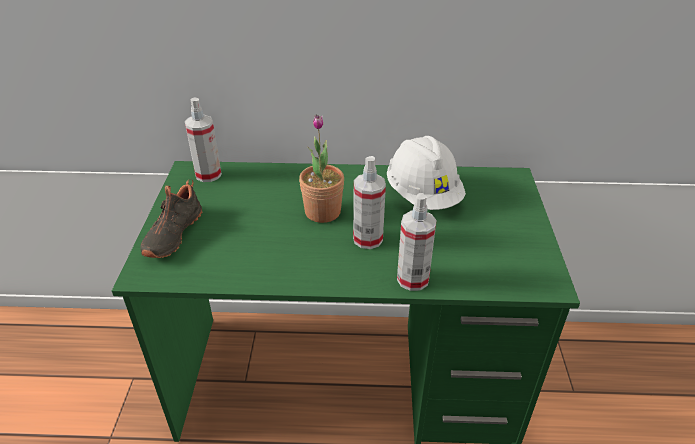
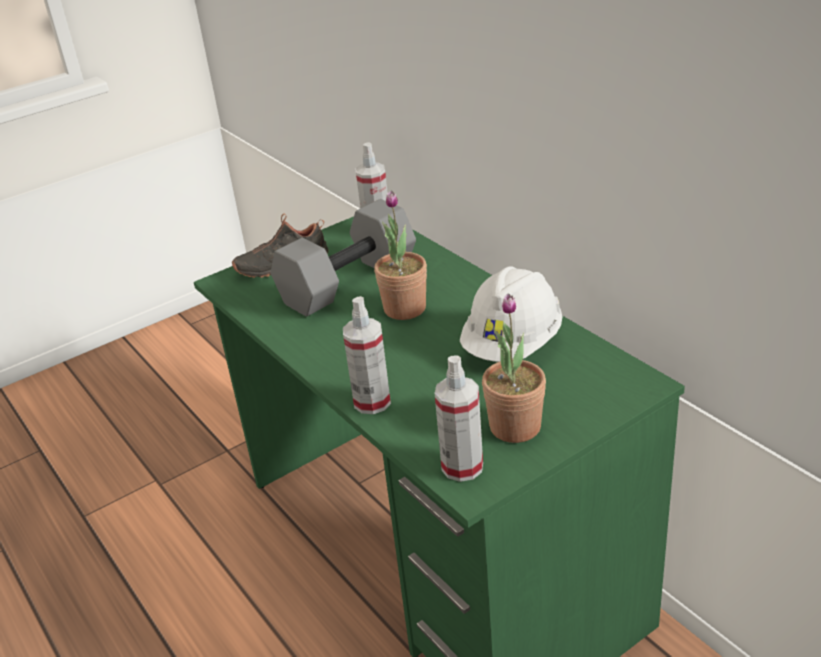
camera: 55 degrees right, 5 degrees down
spray bottle [353,156,386,249] -> spray bottle moved to [435,355,483,482]
none -> grey dumbbell [271,199,416,317]
none -> potted plant [482,293,546,443]

